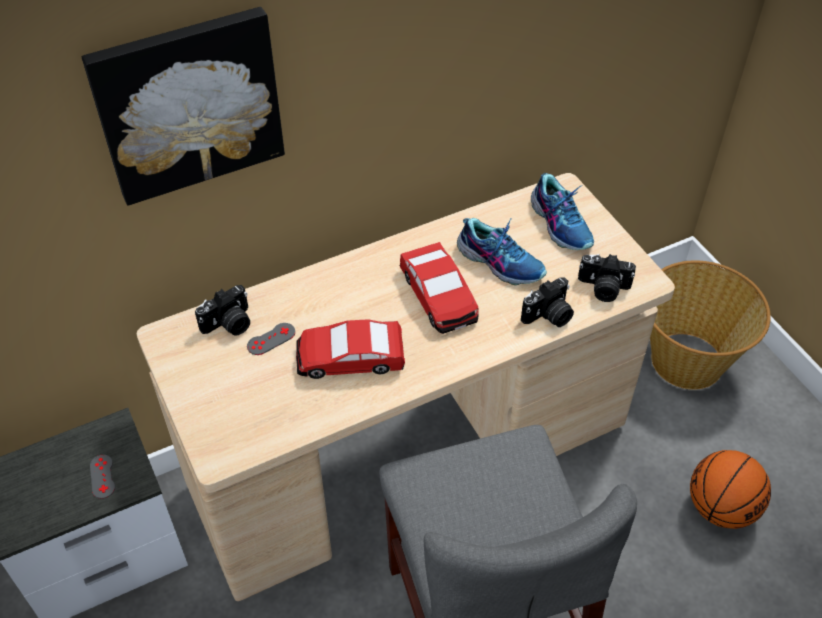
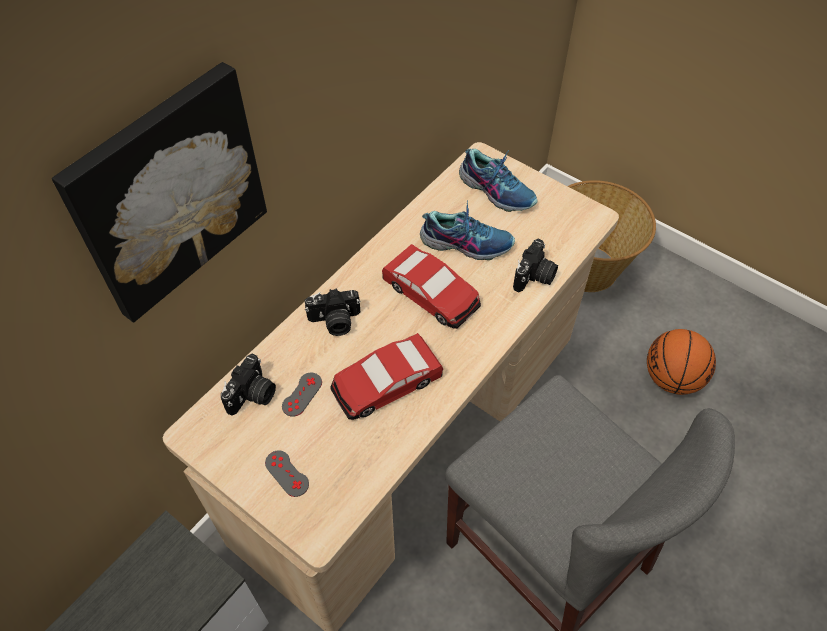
camera: 25 degrees left, 5 degrees up
grey game controller [90,455,115,499] -> grey game controller moved to [265,450,309,497]
camera [578,254,636,302] -> camera moved to [305,288,360,336]

